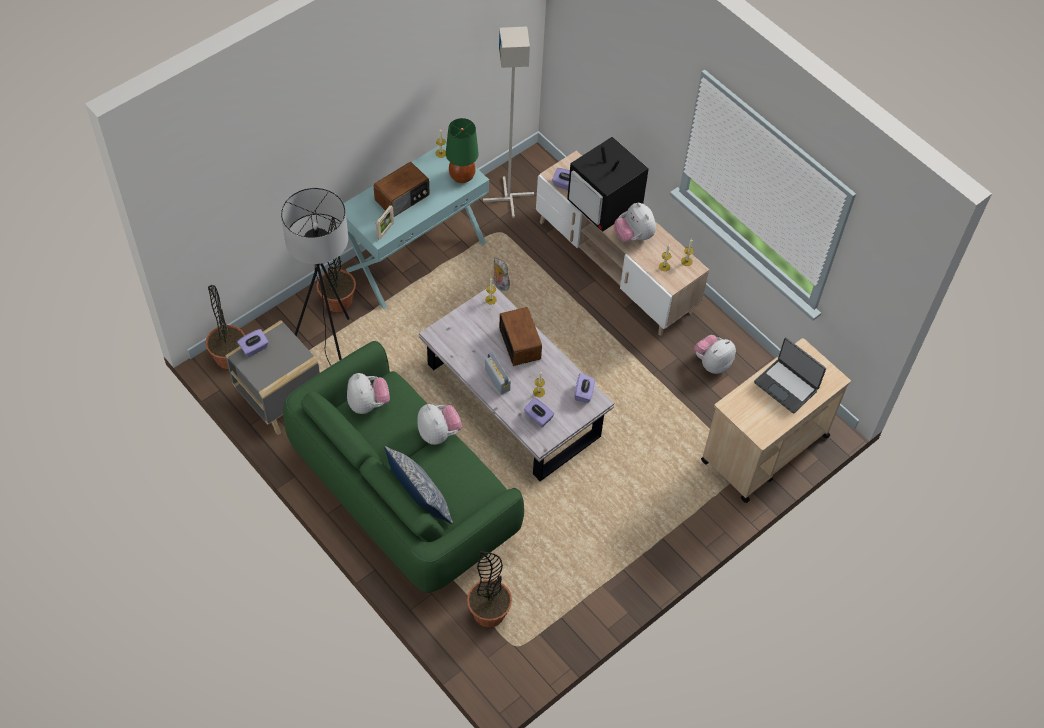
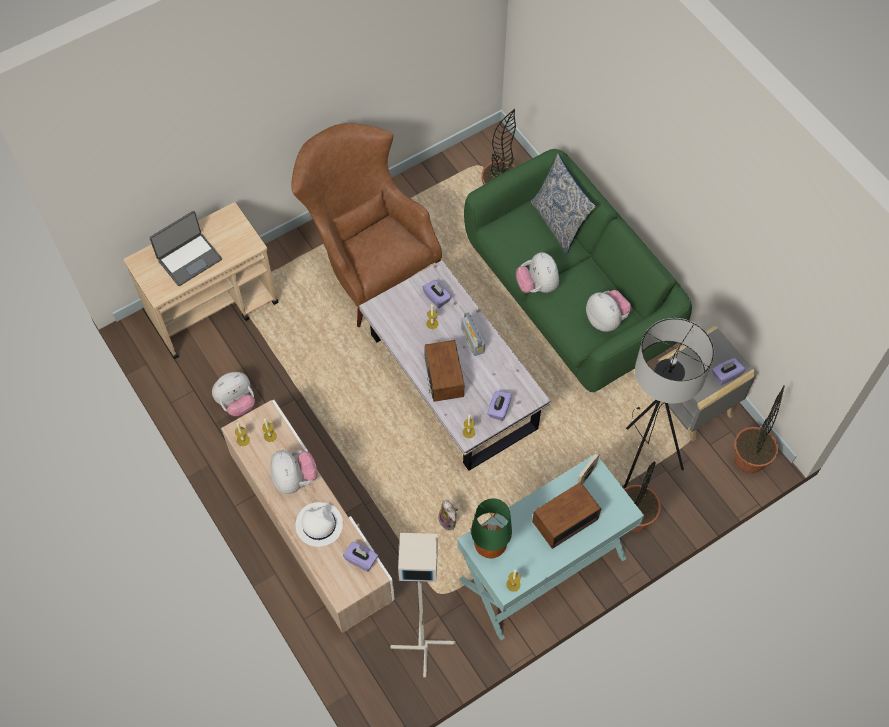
camera: 170 degrees left, 5 degrees up
plush toy [347,373,390,414] -> plush toy turned 150 degrees clockwise [586,290,632,332]
television [567,137,649,232] -> white hat [296,502,343,547]
purple tissue box [575,373,595,403] -> purple tissue box moved to [487,391,512,421]
laptop [754,337,826,414] -> laptop turned 90 degrees clockwise [149,211,222,286]
none -> brown armchair [291,123,442,327]

